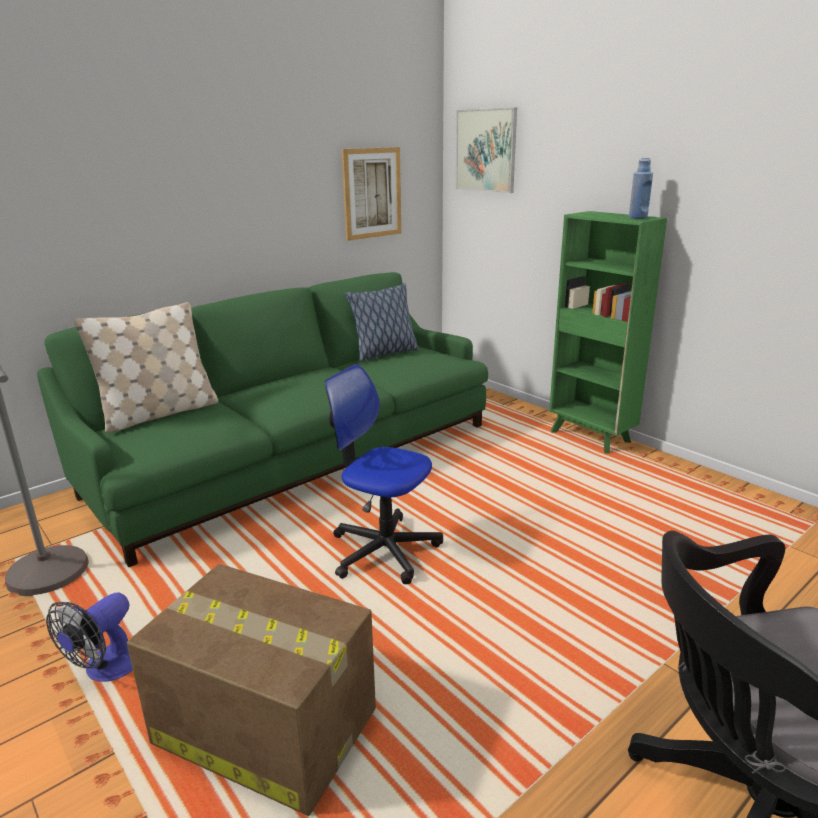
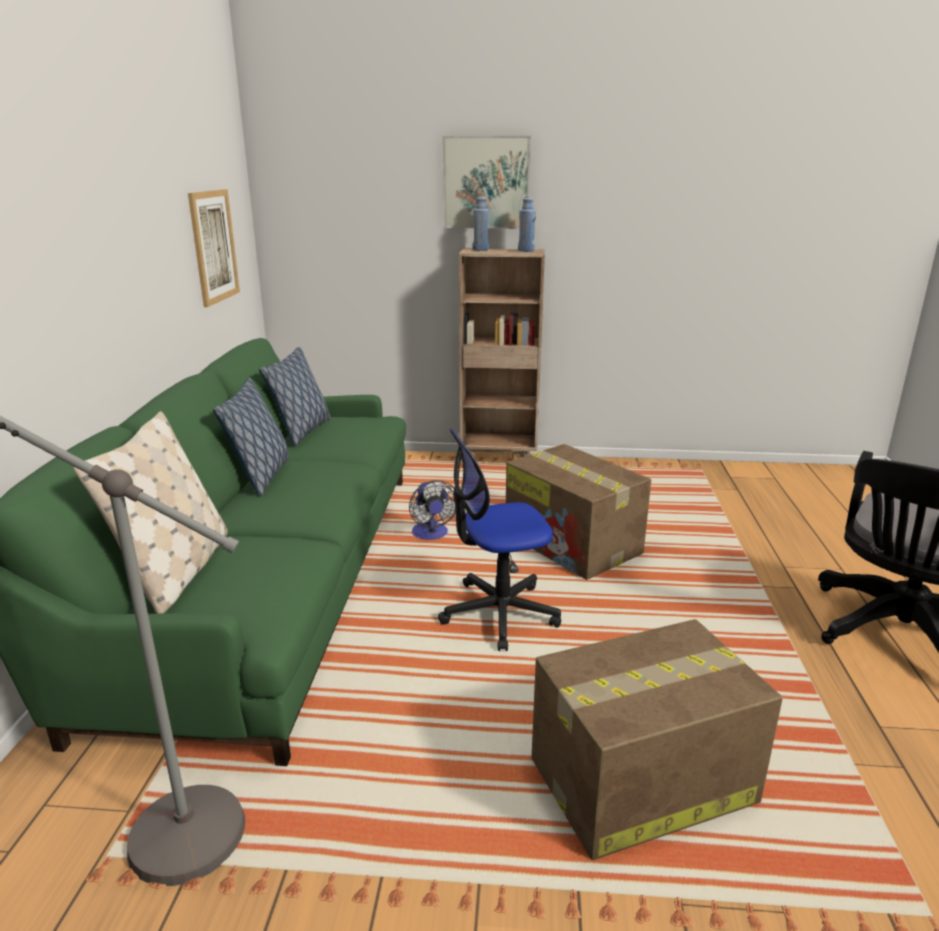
camera: 45 degrees left, 0 degrees up
fan [46,592,133,682] -> fan moved to [409,480,456,540]
picture [456,107,517,193] -> picture moved to [442,136,531,229]
green bookcase [549,211,667,454] -> brown bookcase [459,249,545,457]
none -> pillow [213,378,290,496]
none -> blue bottle [472,196,489,251]
none -> cardboard box [506,444,651,580]

